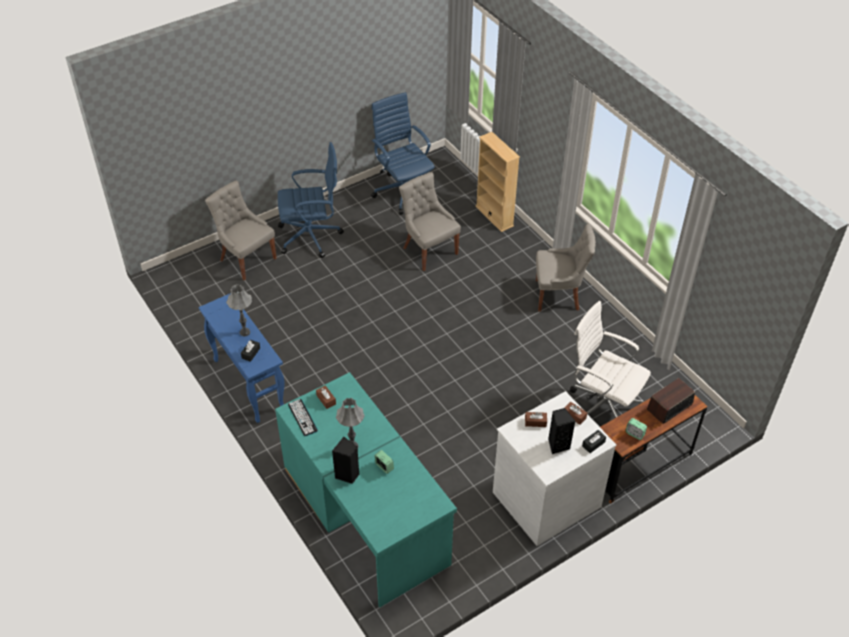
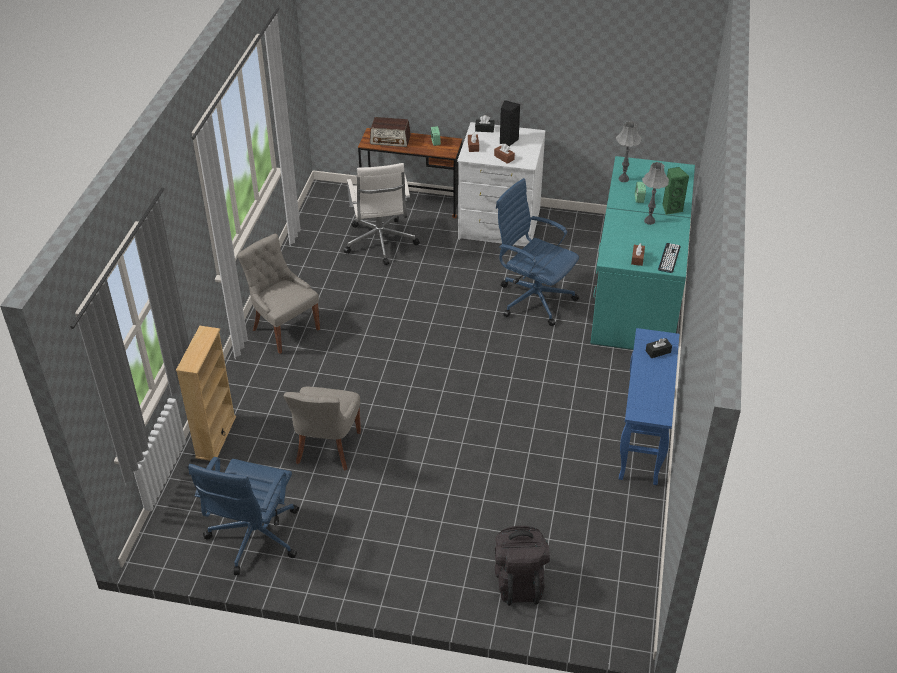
camera: 135 degrees left, 5 degrees down
grey chair [205,181,276,280] -> black backpack [495,526,550,606]
grey table lamp [226,285,252,336] -> grey table lamp moved to [616,121,642,182]
blue office chair [278,142,344,258] -> blue office chair moved to [496,178,579,326]
black speaker [332,437,359,484] -> green speaker [662,167,689,215]

